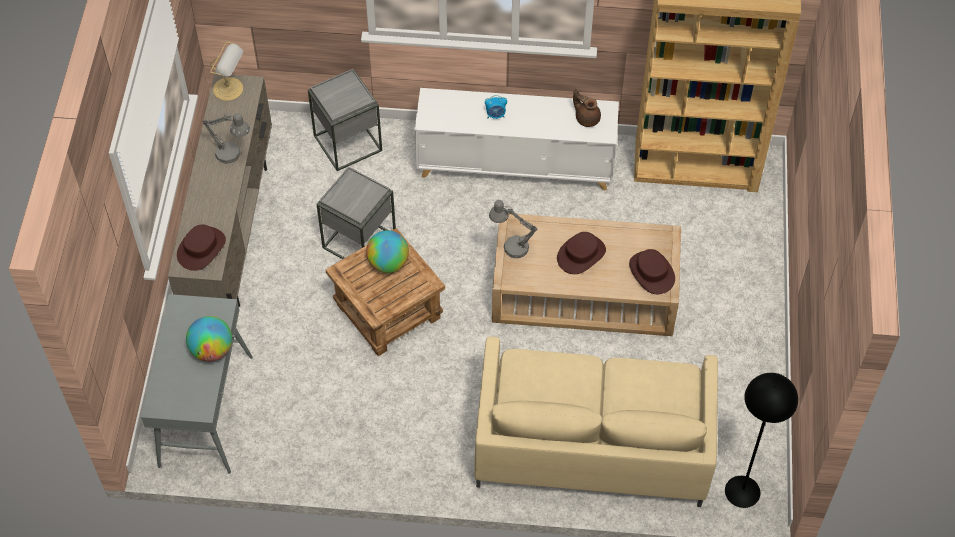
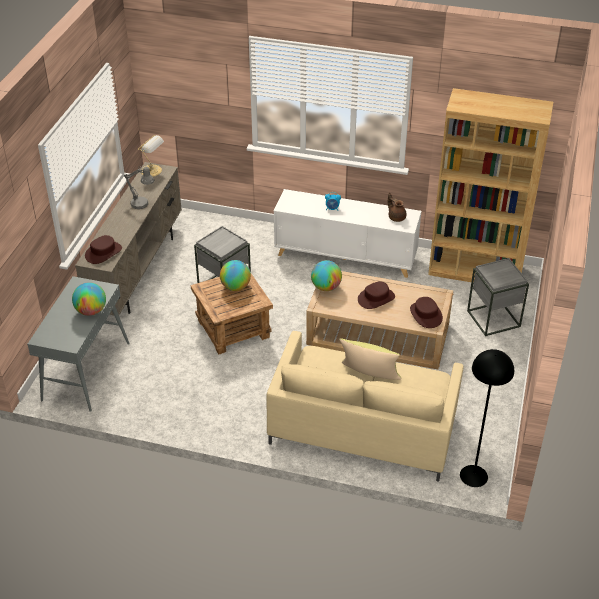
camera: 10 degrees right, 15 degrees down
grey side table [308,69,382,171] -> grey side table moved to [467,258,529,336]
grey table lamp [489,200,538,258] -> globe [311,260,342,291]
none -> yellow pillow [339,338,402,380]

